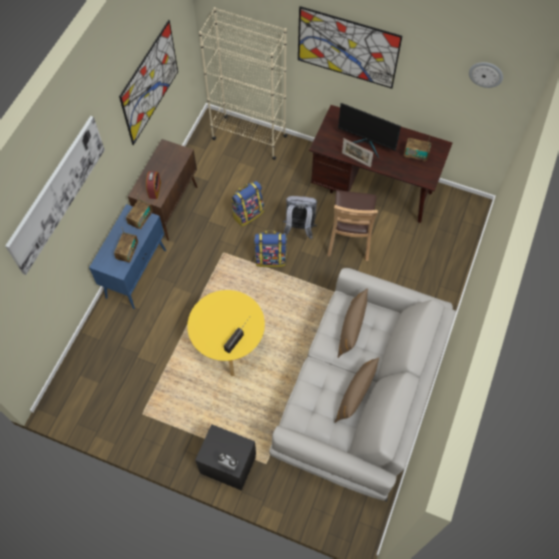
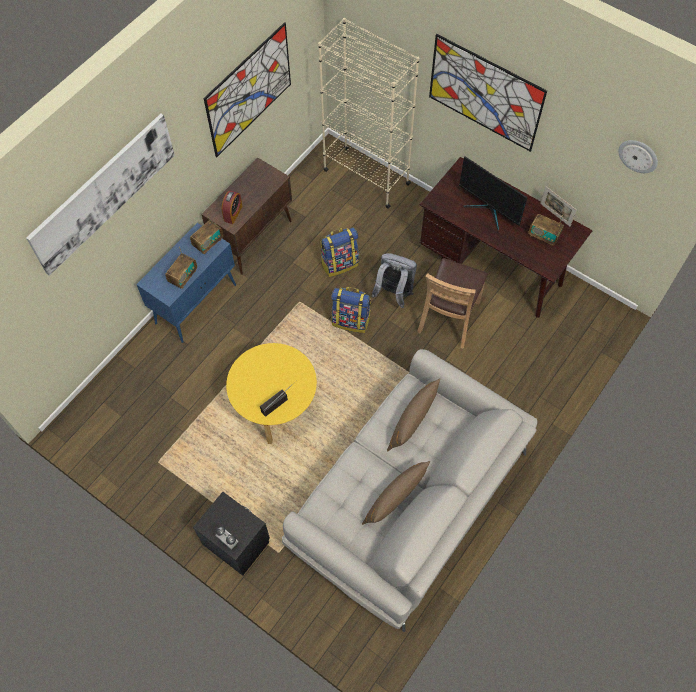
camera: 15 degrees right, 0 degrees up
picture frame [342,139,373,167] -> picture frame moved to [540,186,577,227]

